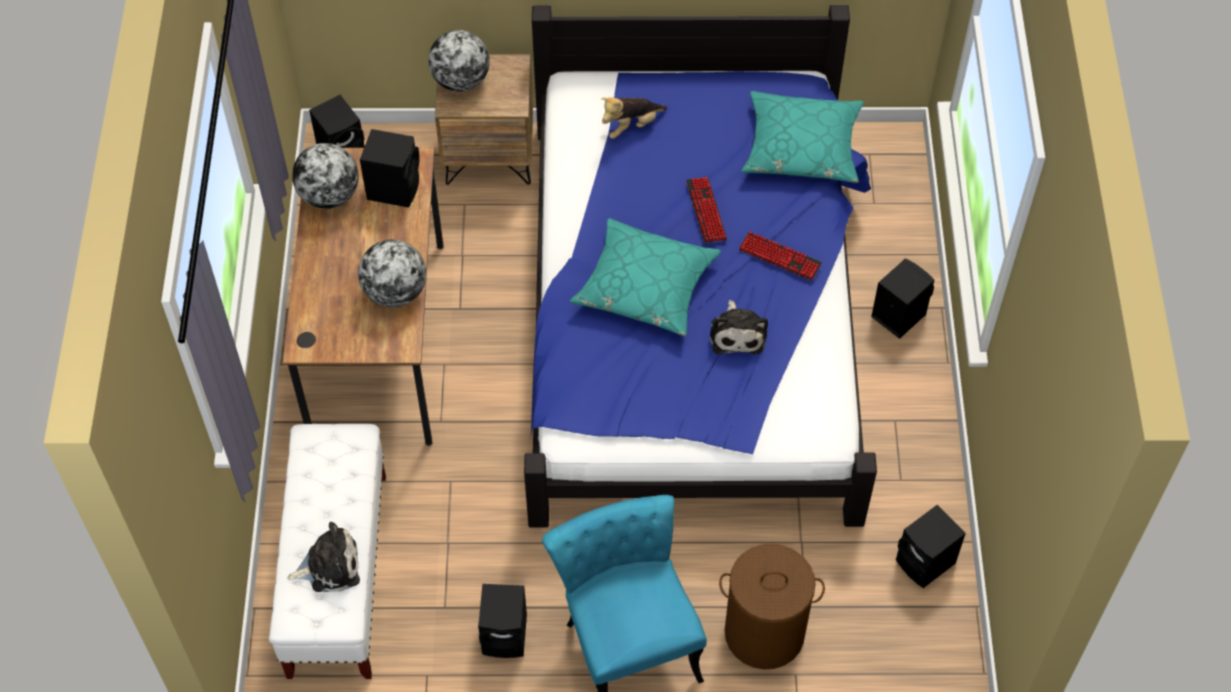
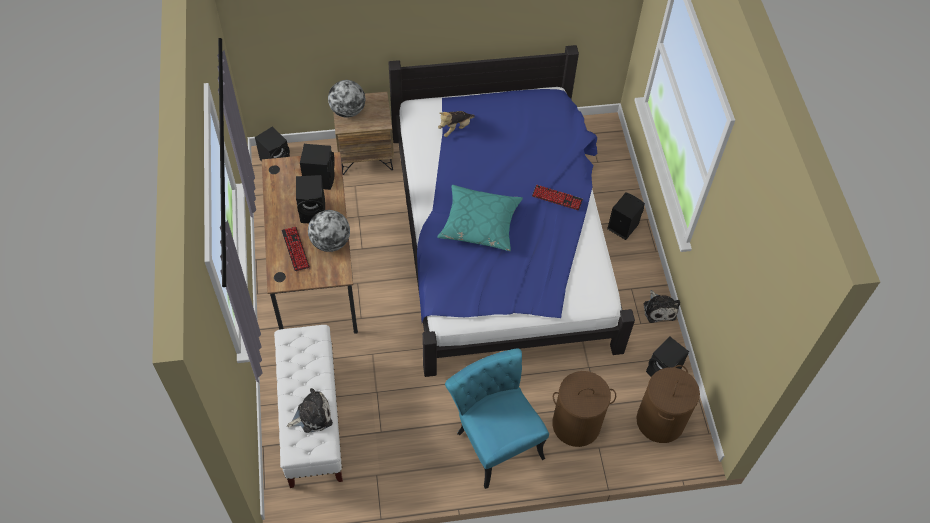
camera: 10 degrees left, 0 degrees up
globe [292,143,358,209] -> none
black speaker [478,584,527,658] -> black speaker moved to [296,175,325,223]
keyboard [686,177,727,243] -> keyboard moved to [281,227,310,271]
plush toy [710,300,768,355] -> plush toy moved to [644,290,680,323]
turquoise pillow [742,91,864,183] -> none
none -> brown laundry basket [636,365,700,443]

